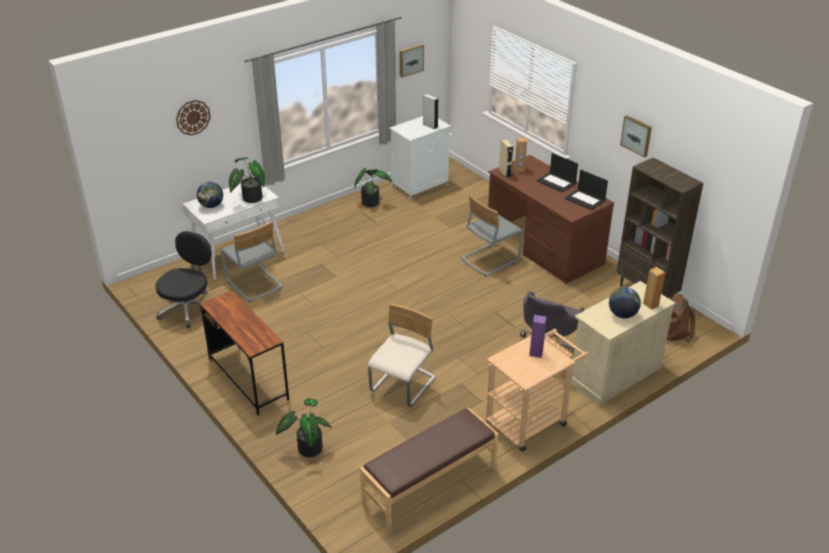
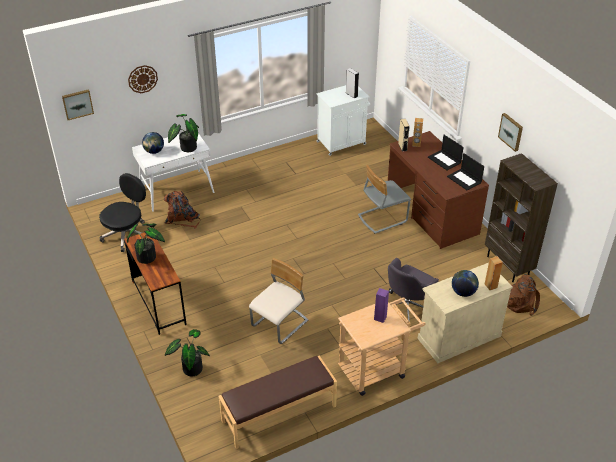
camera: 10 degrees right, 5 degrees up
grey chair [220,221,283,302] -> brown backpack [164,191,200,229]
potted plant [354,168,392,207] -> potted plant moved to [127,223,165,264]
picture [400,44,424,78] -> picture moved to [62,89,94,120]

